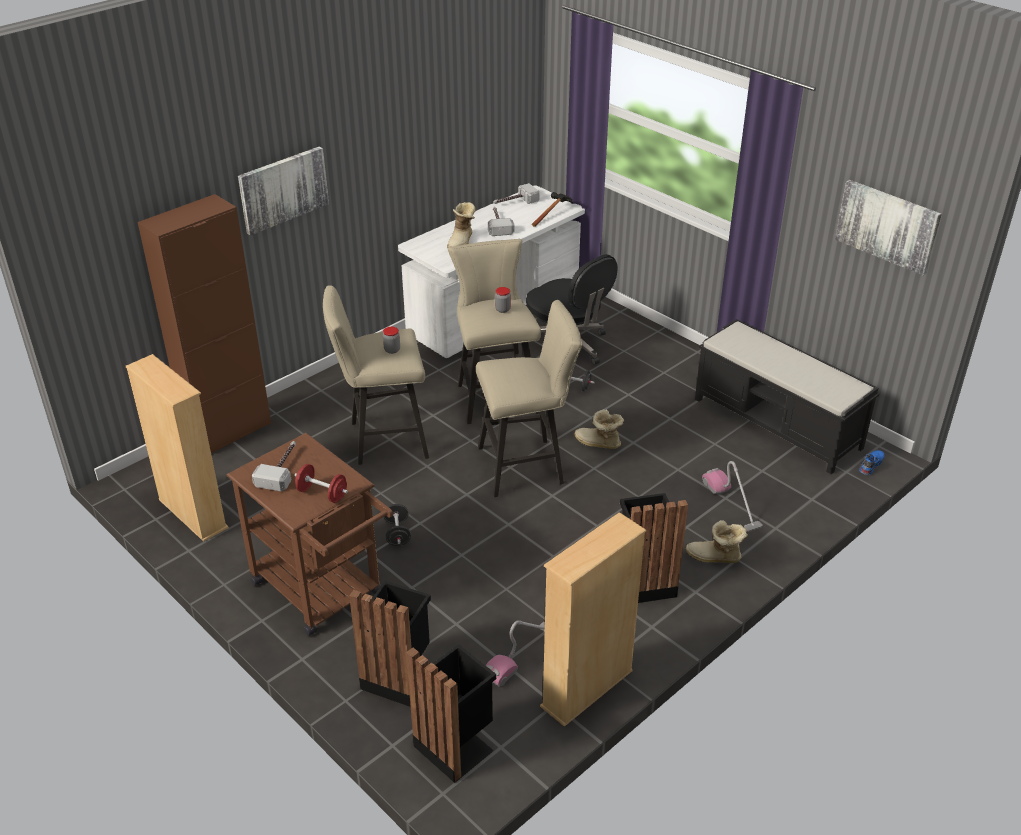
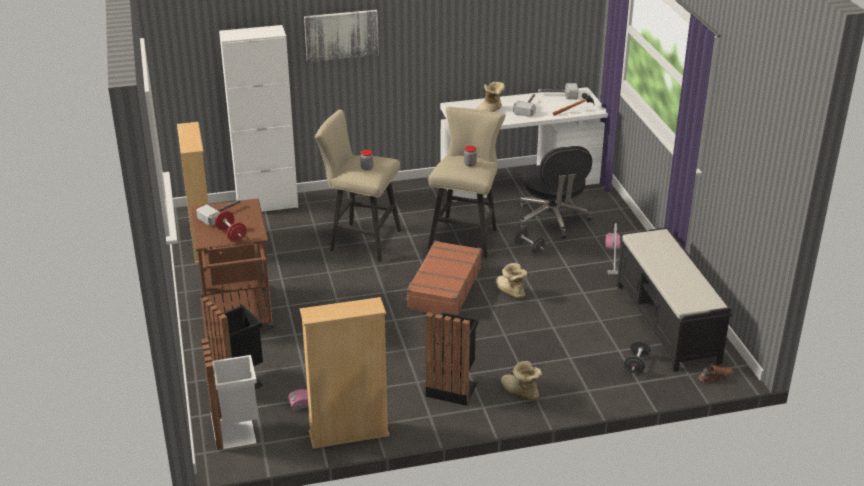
camera: 30 degrees right, 5 degrees down
brown cabinet [138,194,271,453] -> white cabinet [219,25,298,212]
black dumbbell [384,504,411,546] -> black dumbbell moved to [624,340,651,374]
black trash can [406,644,496,783] -> white trash can [201,338,258,450]
beige stool [476,300,582,497] -> brown suitcase [406,241,481,315]
vacuum cleaner [702,461,763,532] -> vacuum cleaner moved to [605,223,620,275]
picture [835,180,942,275] -> none
blue shoe [859,450,884,475] -> brown shoe [698,364,733,383]

